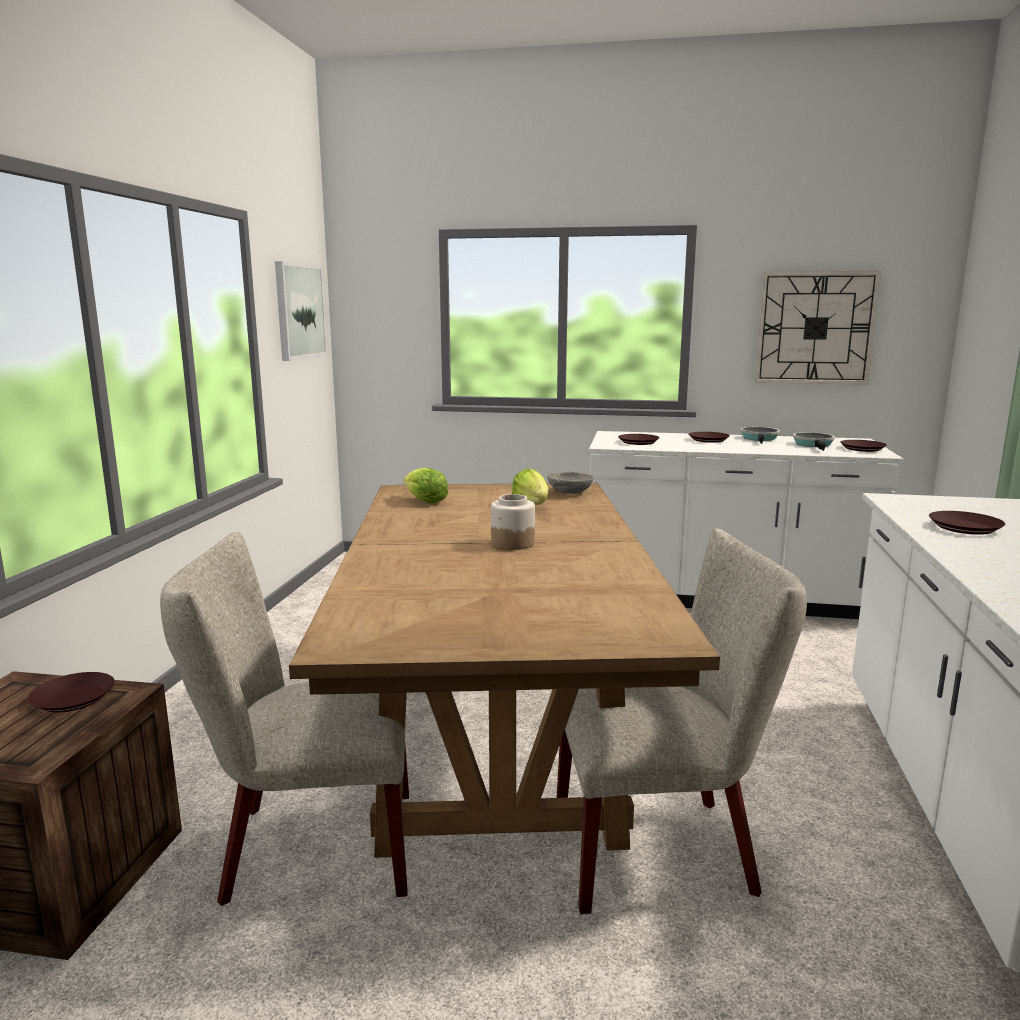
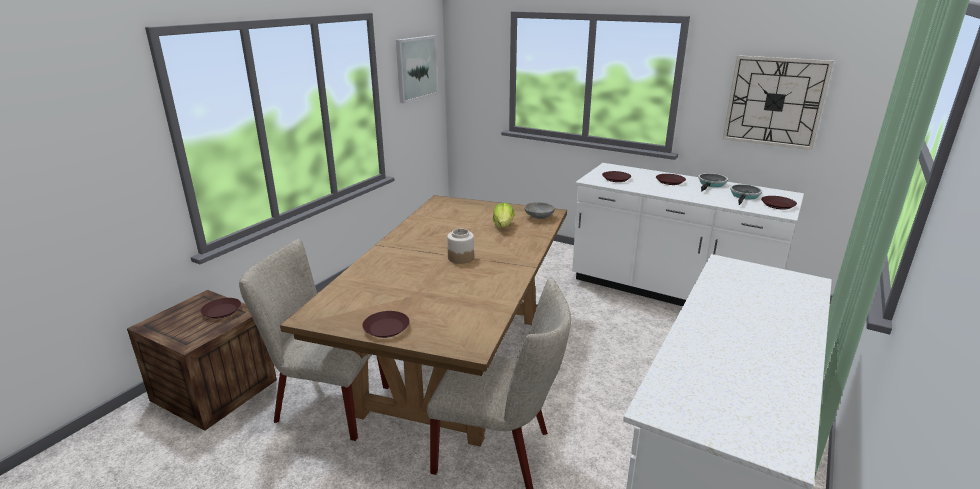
camera: 20 degrees right, 10 degrees up
lettuce [403,468,448,504] -> none
brown plate [929,511,1005,535] -> brown plate moved to [362,311,410,338]

